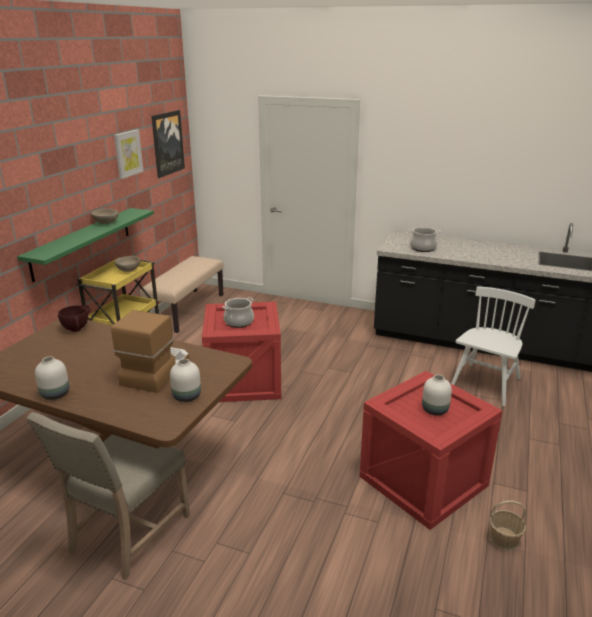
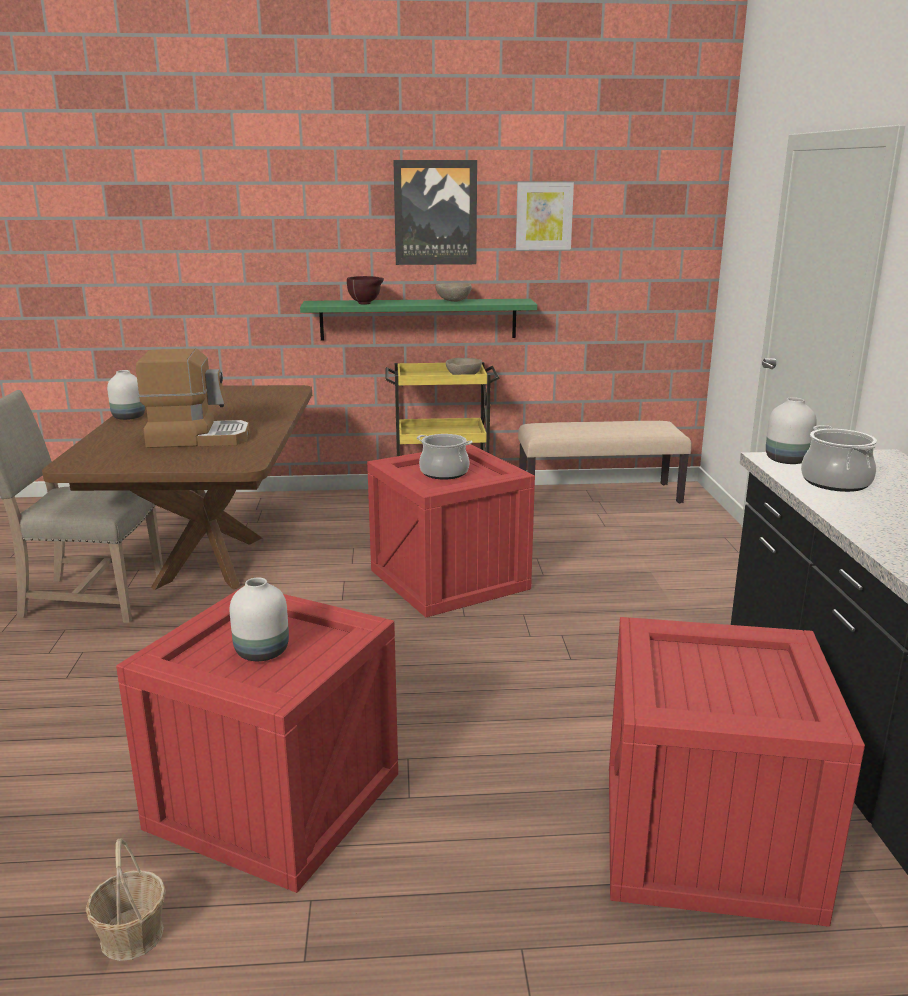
camera: 65 degrees right, 5 degrees down
brown bowl [58,305,91,332] -> brown bowl moved to [347,276,384,305]
picture [152,110,185,178] -> picture moved to [393,160,477,265]
white vase [170,359,201,402] -> white vase moved to [766,397,817,464]
white chair [451,286,536,406] -> crate [609,617,865,927]

